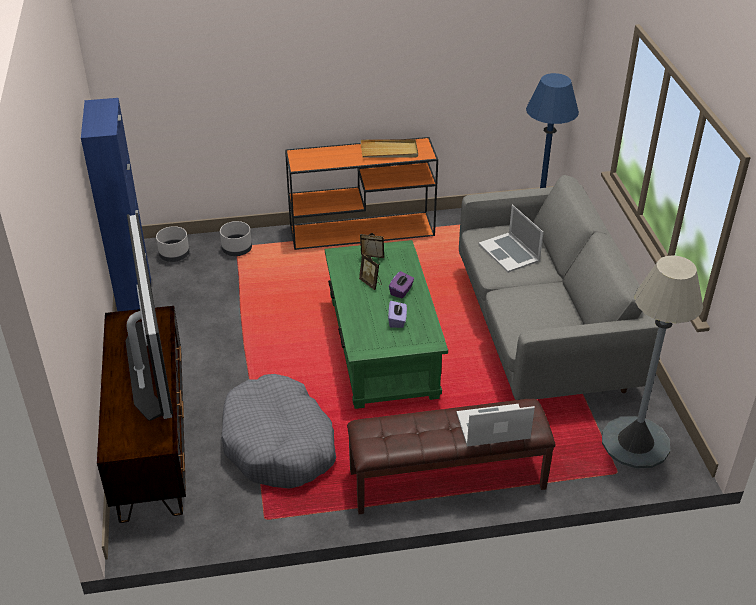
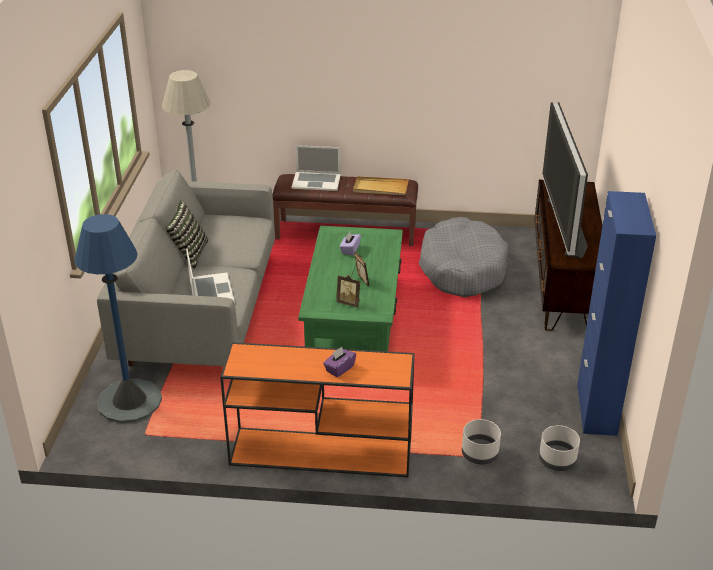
camera: 165 degrees left, 5 degrees down
beige tray [361,139,418,158] -> beige tray moved to [353,176,408,195]
purple tissue box [389,271,414,298] -> purple tissue box moved to [323,347,356,377]
none -> pillow [166,200,209,269]

